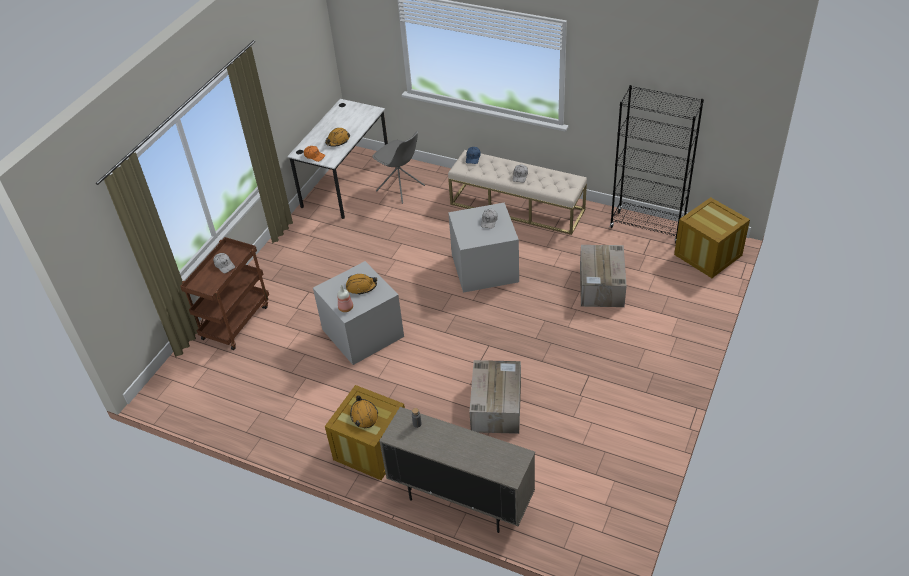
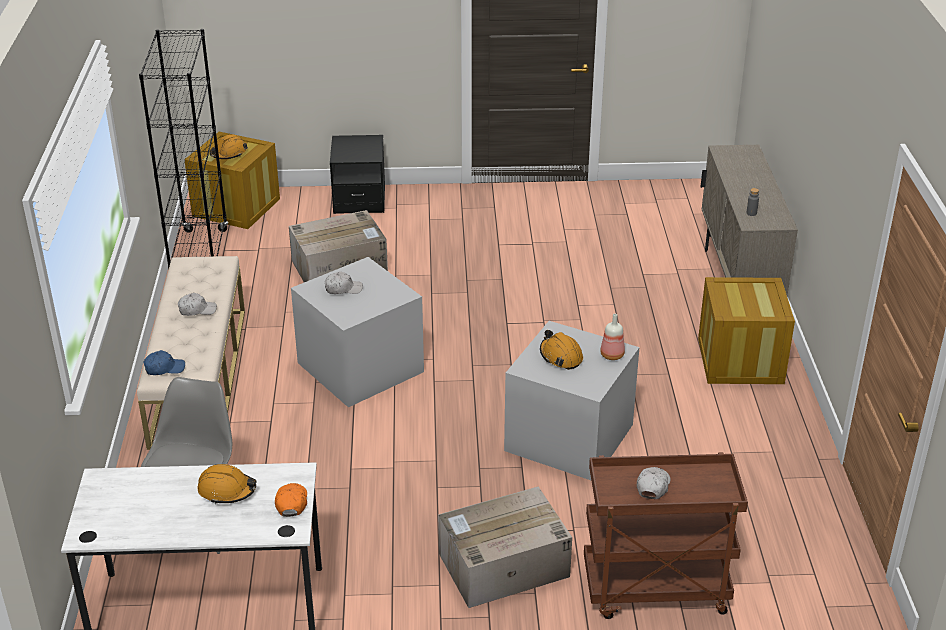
camera: 120 degrees left, 10 degrees down
orange hard hat [350,395,378,428] -> orange hard hat moved to [210,135,248,159]
cardboard box [469,360,521,434] -> cardboard box moved to [438,486,572,608]
none -> black nightstand [330,135,385,214]

